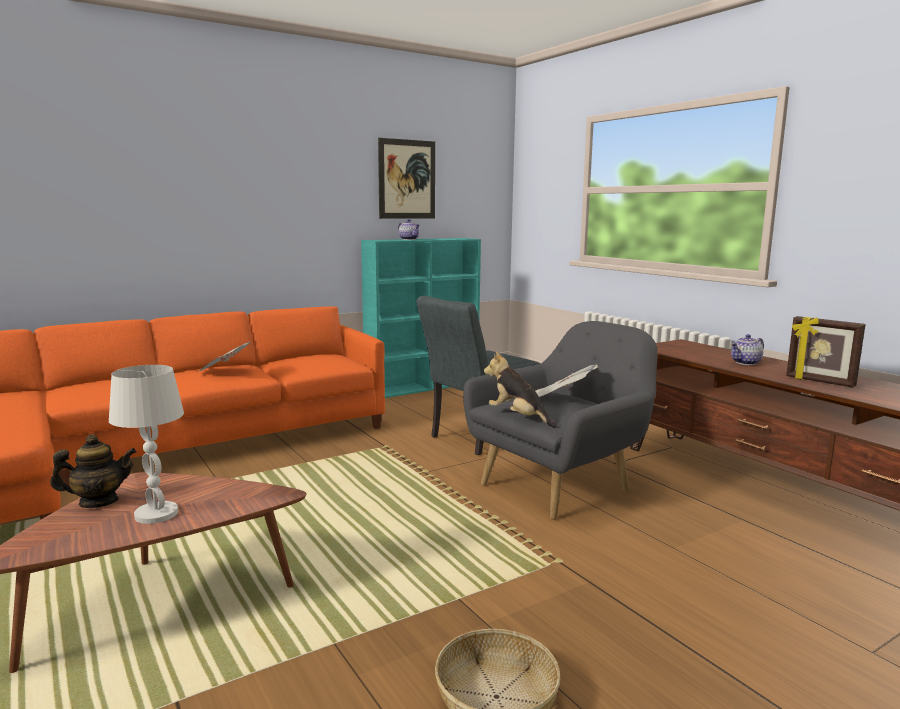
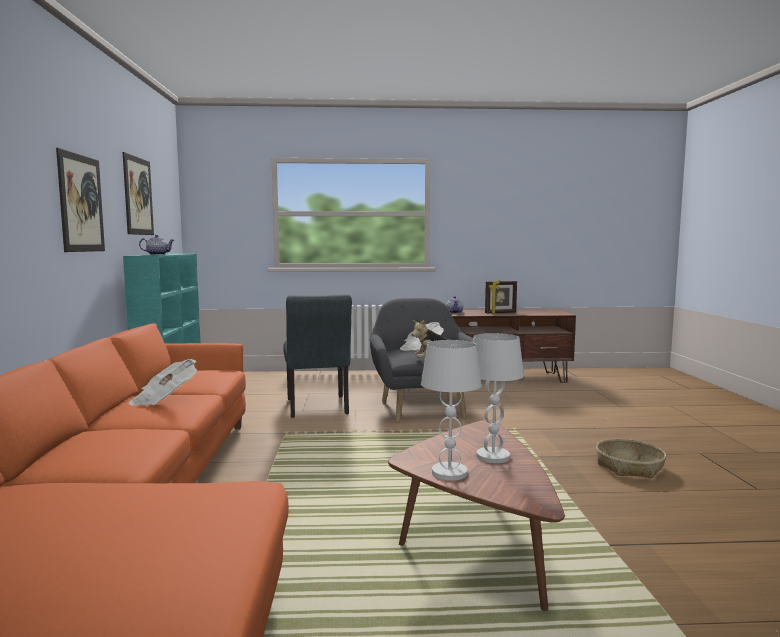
camera: 60 degrees left, 5 degrees down
teapot [50,434,137,508] -> white table lamp [421,340,482,481]
none -> picture [56,148,105,252]

